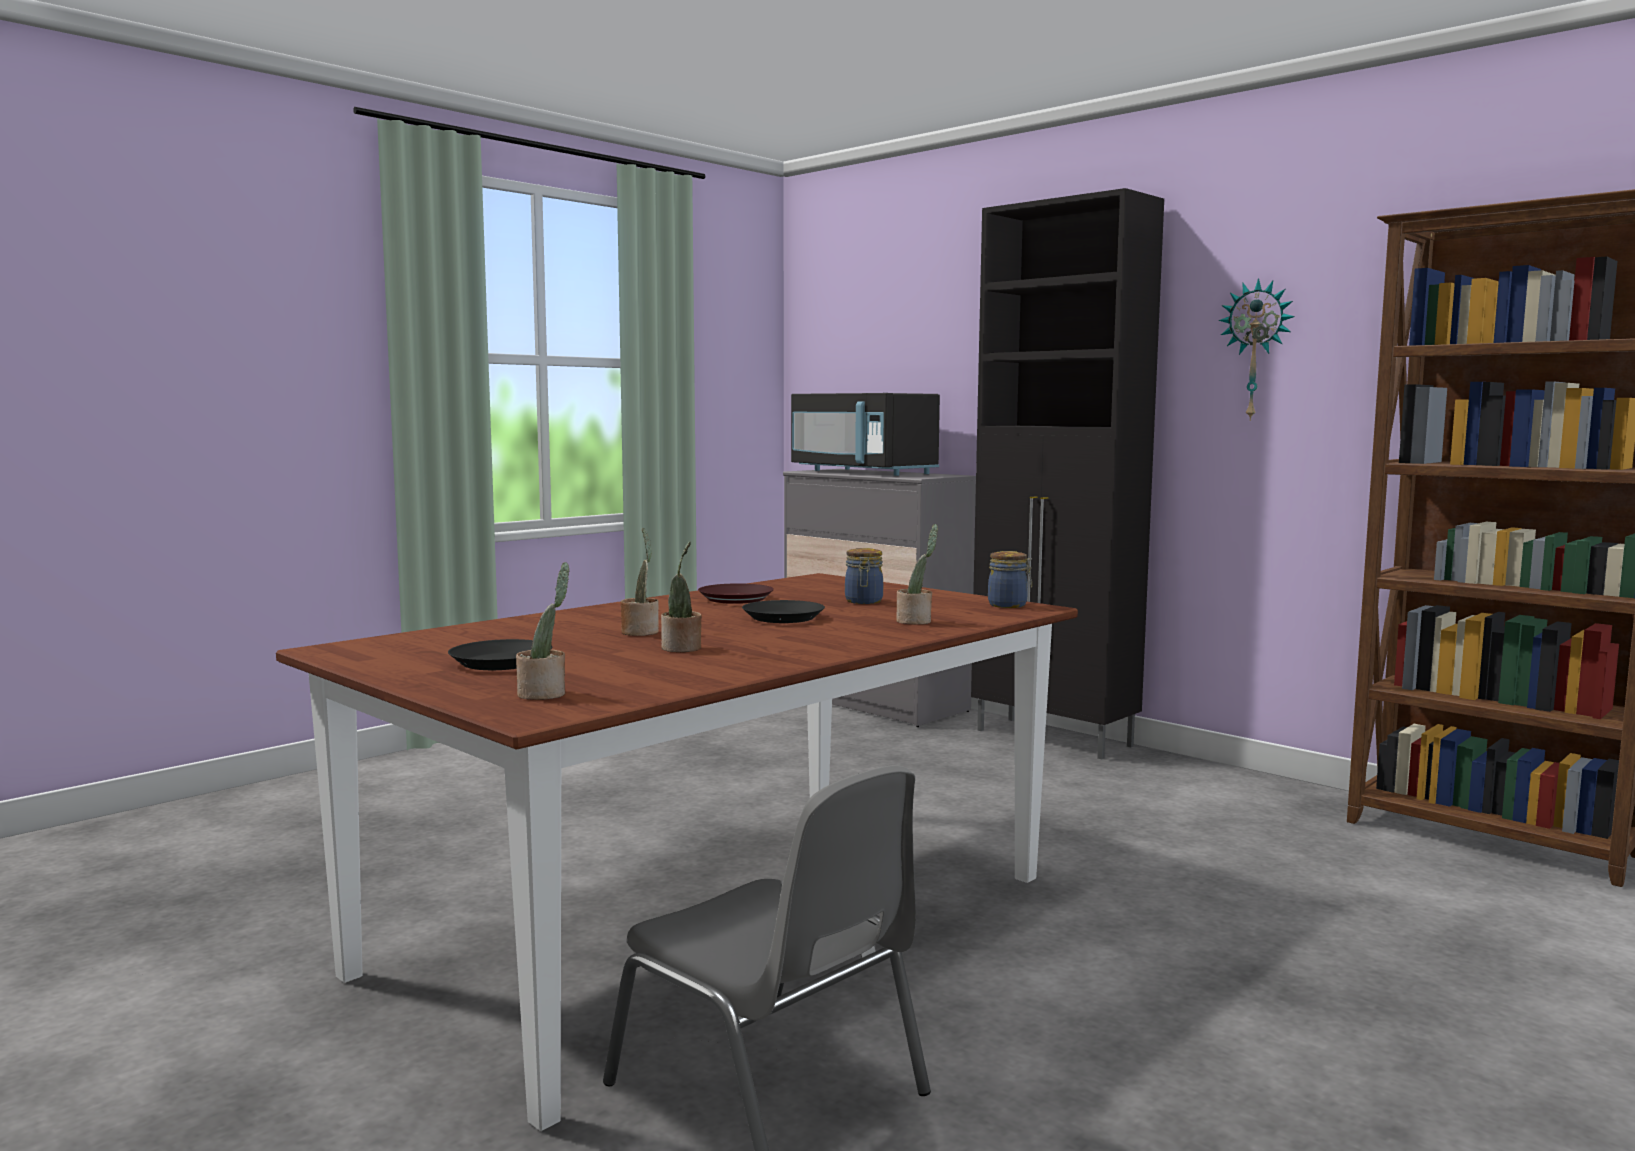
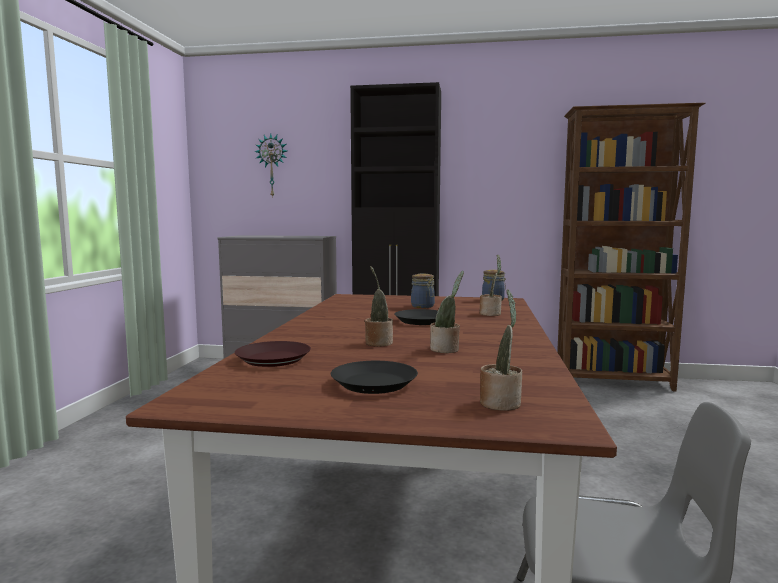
camera: 35 degrees left, 0 degrees up
brown plate [698,583,774,604] -> brown plate moved to [235,341,311,367]
black microwave [791,393,940,476] -> none
wall clock [1219,278,1295,421] -> wall clock moved to [254,134,287,198]

